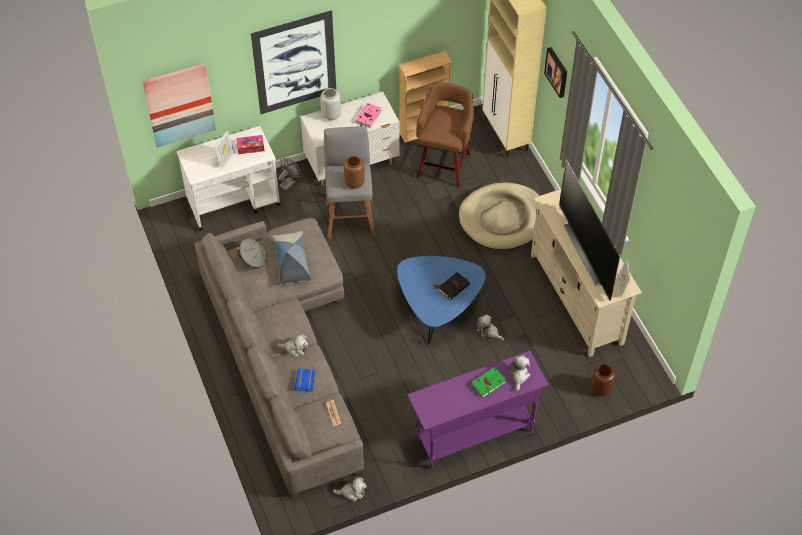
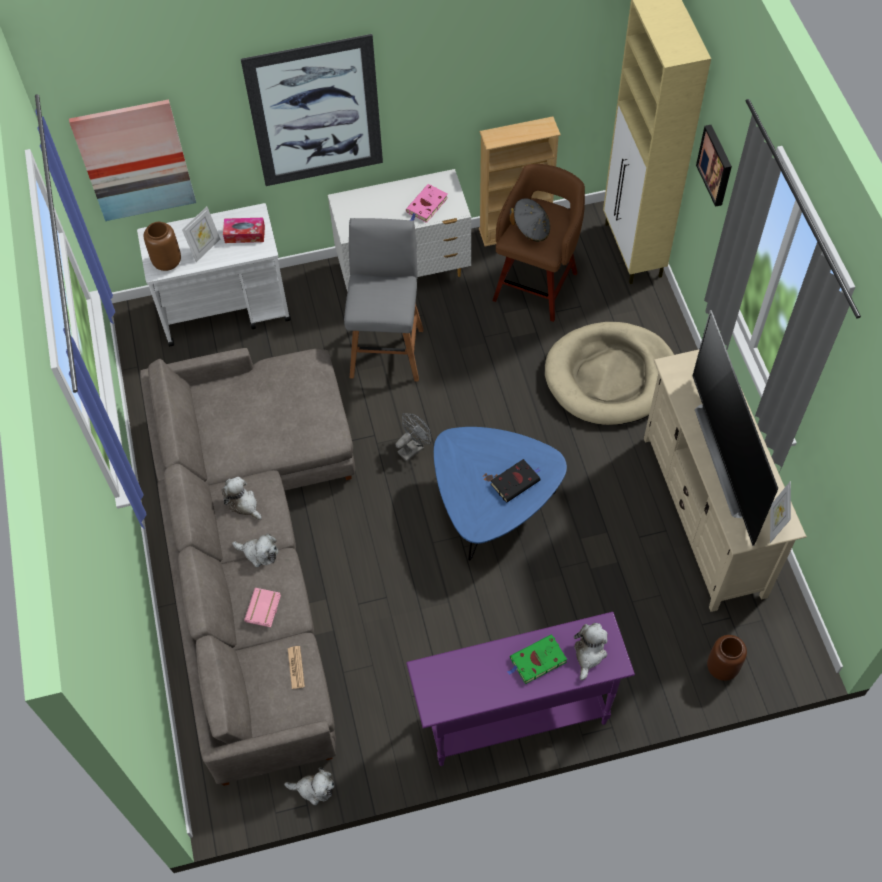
camera: 10 degrees right, 5 degrees up
grey hat [237,239,267,268] -> grey hat moved to [509,198,550,242]
pillow [271,231,311,285] -> none
grey fan [278,158,301,190] -> grey fan moved to [395,413,431,461]
blue book [295,369,315,392] -> pink book [244,588,281,627]
grey vase [320,88,341,120] -> none
brown vase [344,156,365,189] -> brown vase moved to [144,222,181,271]
plush toy [477,315,504,341] -> plush toy moved to [222,477,262,520]

